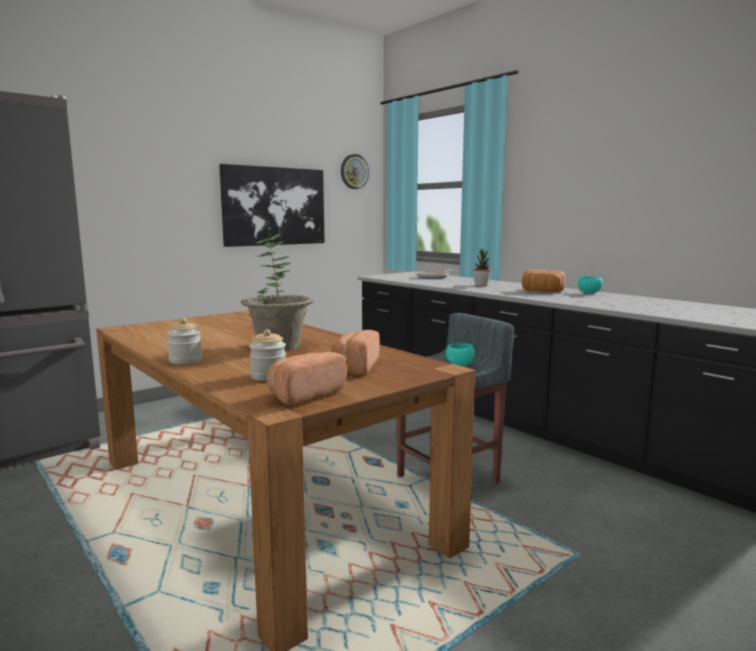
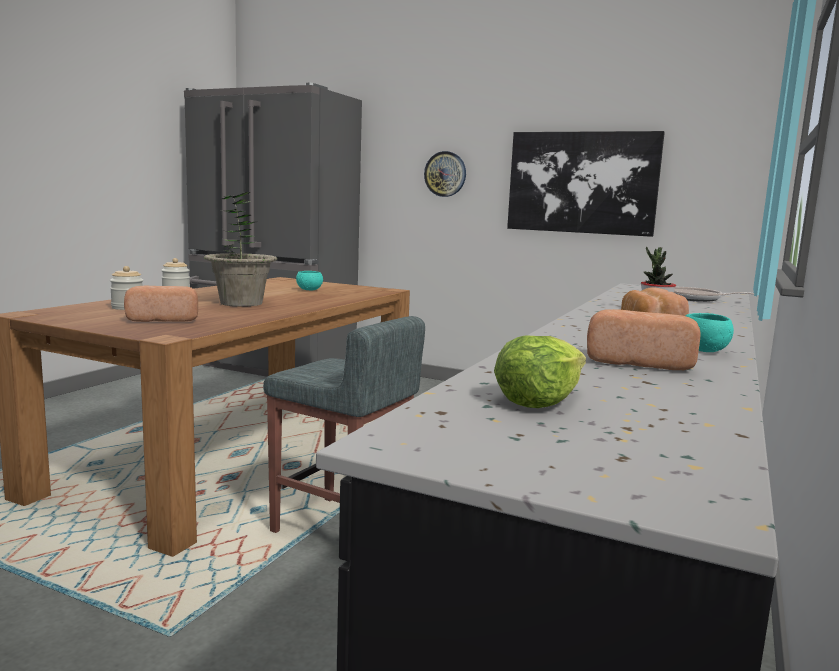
camera: 65 degrees right, 0 degrees up
bread [267,352,347,405] -> bread moved to [587,309,701,370]
wall clock [341,154,369,189] -> wall clock moved to [424,151,466,197]
turquoise bowl [446,343,475,366] -> turquoise bowl moved to [296,271,323,290]
none -> lettuce [494,335,586,408]

